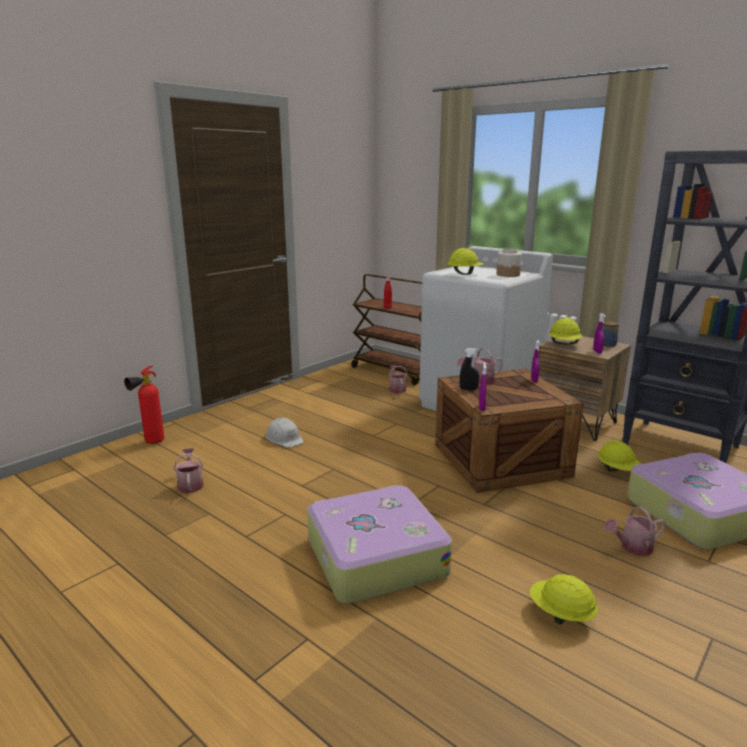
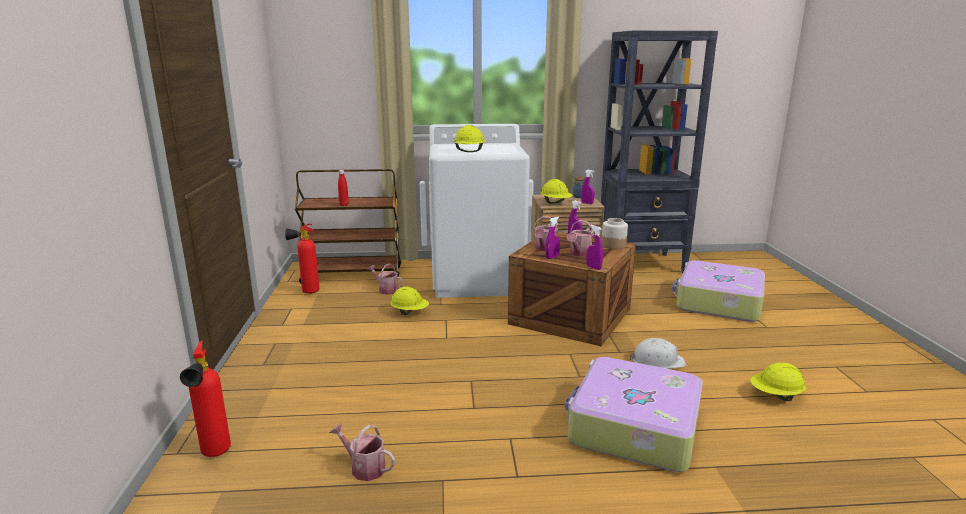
camera: 45 degrees left, 0 degrees up
white hard hat [266,418,304,447] -> white hard hat moved to [629,338,686,369]
black spray bottle [460,348,479,390] -> purple spray bottle [546,217,560,259]
jar [497,249,522,277] -> jar moved to [602,218,628,249]
yellow hard hat [598,441,641,471] -> yellow hard hat moved to [390,287,429,315]
watering can [604,506,666,556] -> watering can moved to [567,220,594,256]
none -> fire extinguisher [285,224,319,294]

